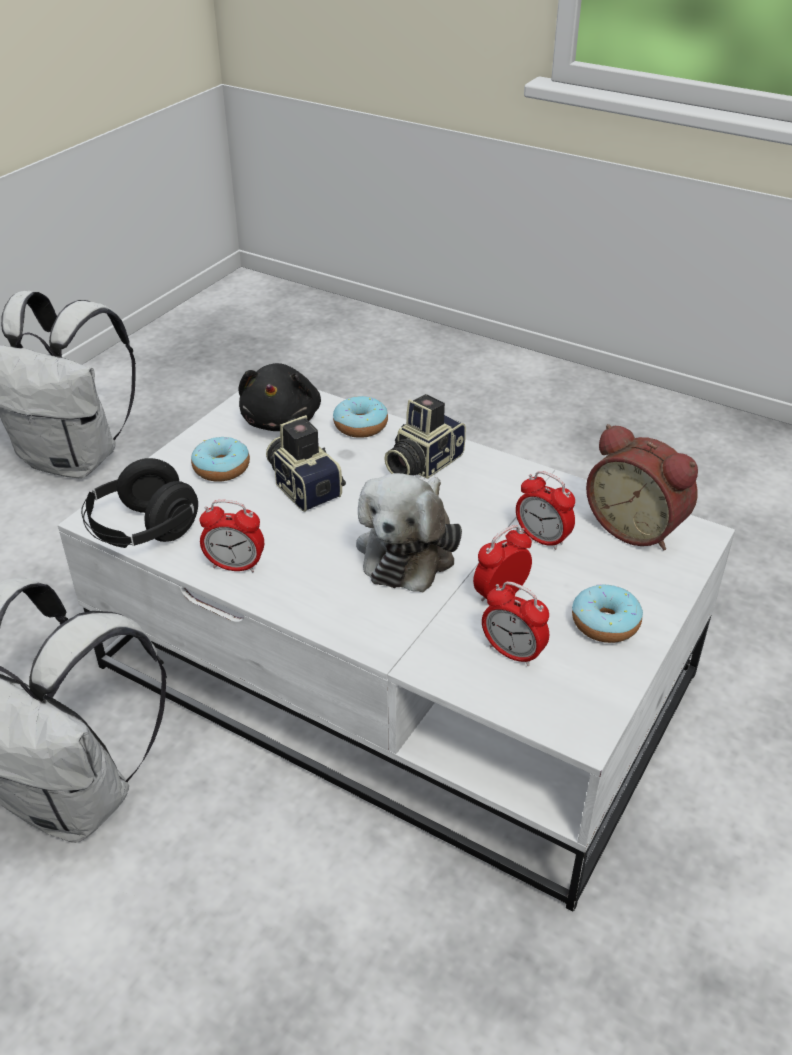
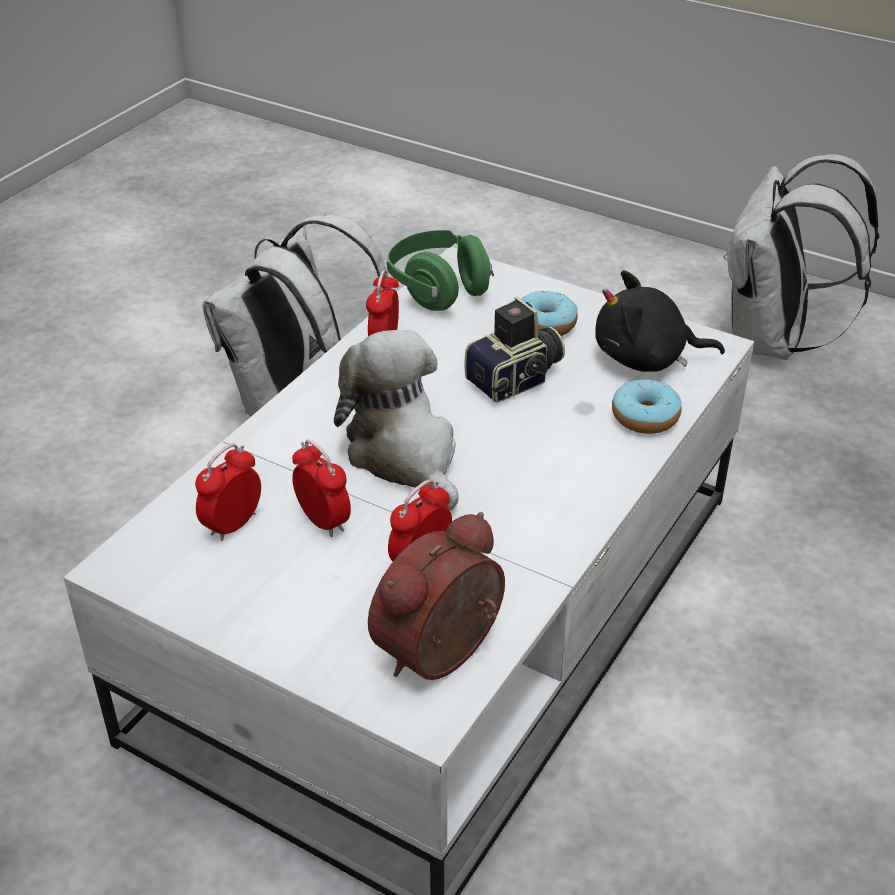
camera: 90 degrees right, 0 degrees up
black headphones [81,458,198,548] -> green headphones [387,230,494,311]
plush toy [356,473,462,592] -> plush toy turned 45 degrees clockwise [334,330,459,510]
camera [384,394,466,479] -> none
donut [572,584,643,643] -> none

